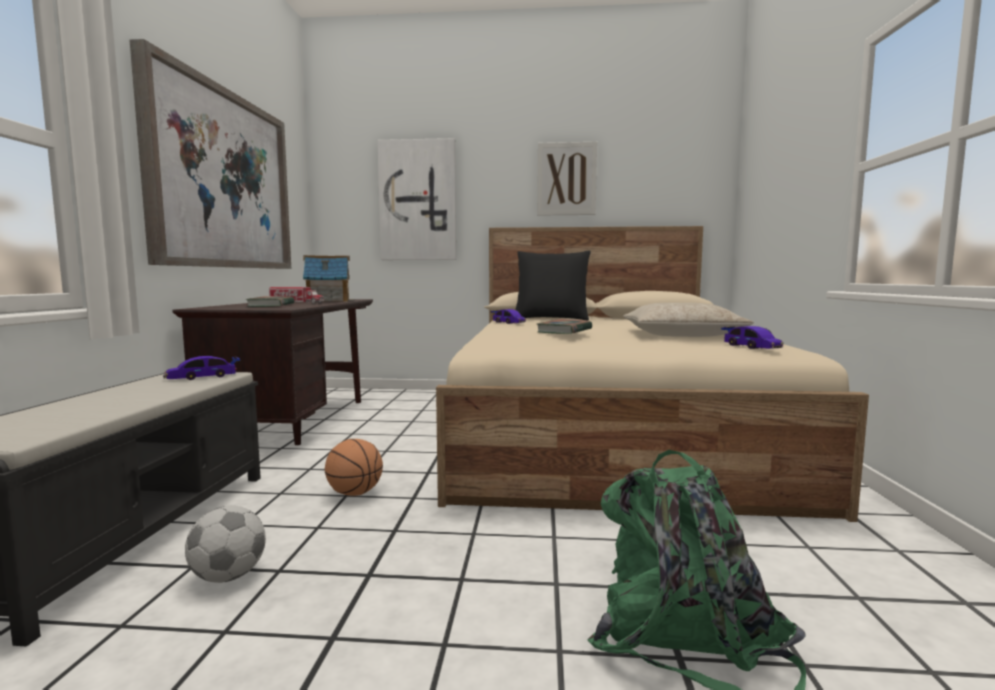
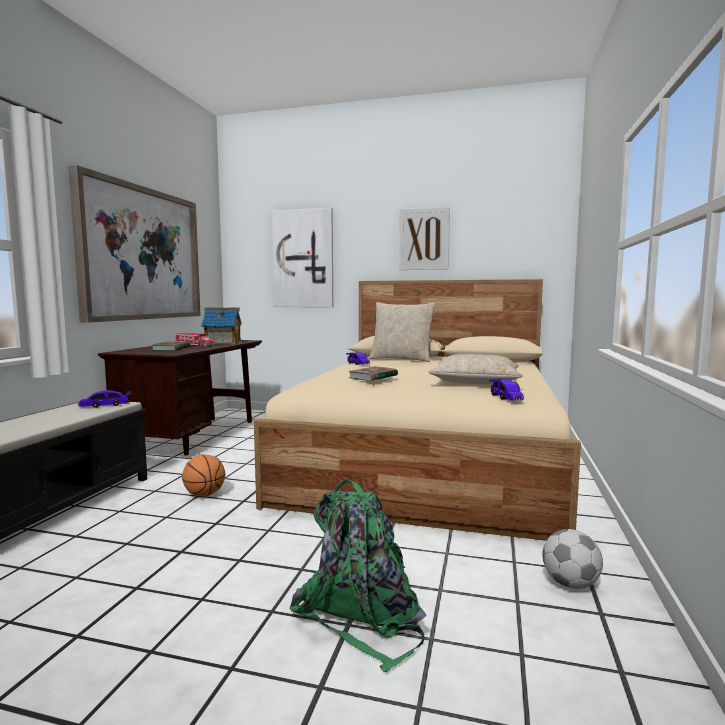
camera: 10 degrees right, 0 degrees up
football [185,506,266,583] -> football moved to [543,529,603,589]
black pillow [516,251,591,321] -> beige pillow [369,302,436,362]

